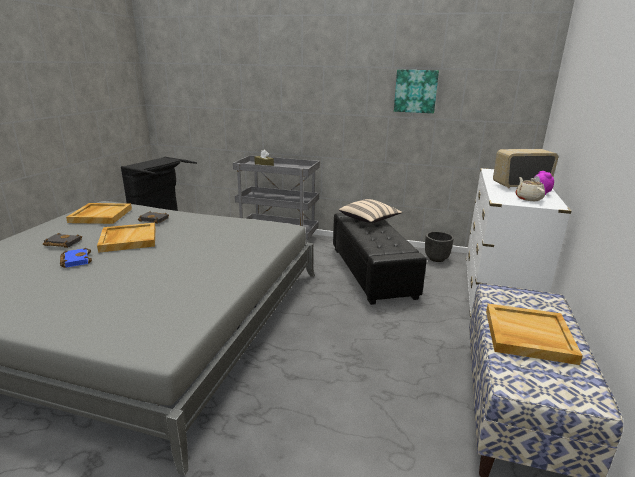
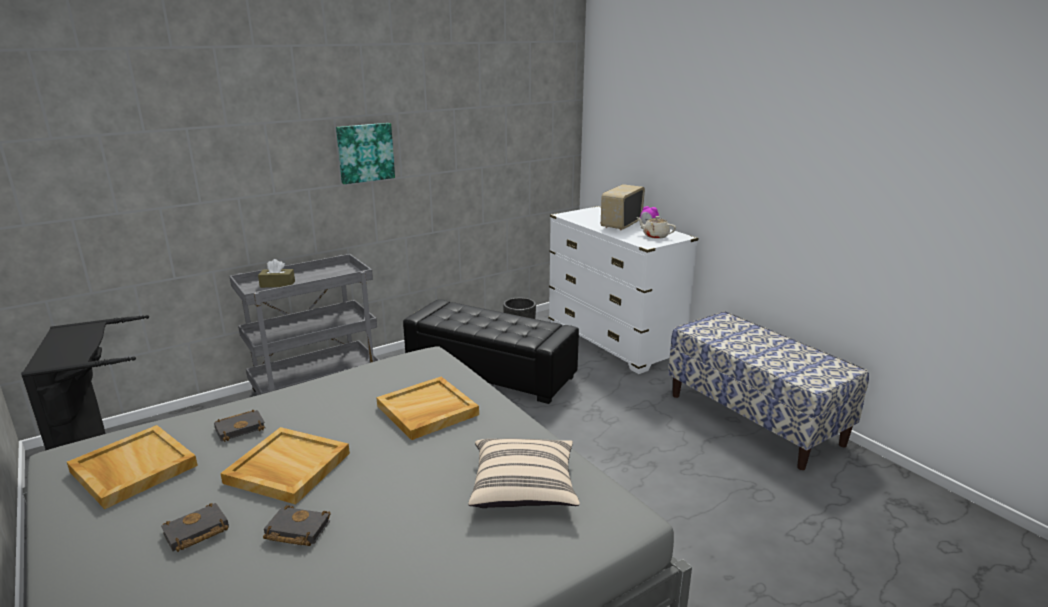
camera: 50 degrees left, 0 degrees up
blue book [60,248,92,268] -> black book [263,505,331,546]
beige pillow [339,199,402,223] -> beige pillow moved to [468,438,580,508]
picture [394,69,439,113] -> picture moved to [336,123,395,184]
beige tray [486,304,583,365] -> beige tray moved to [376,377,479,440]

